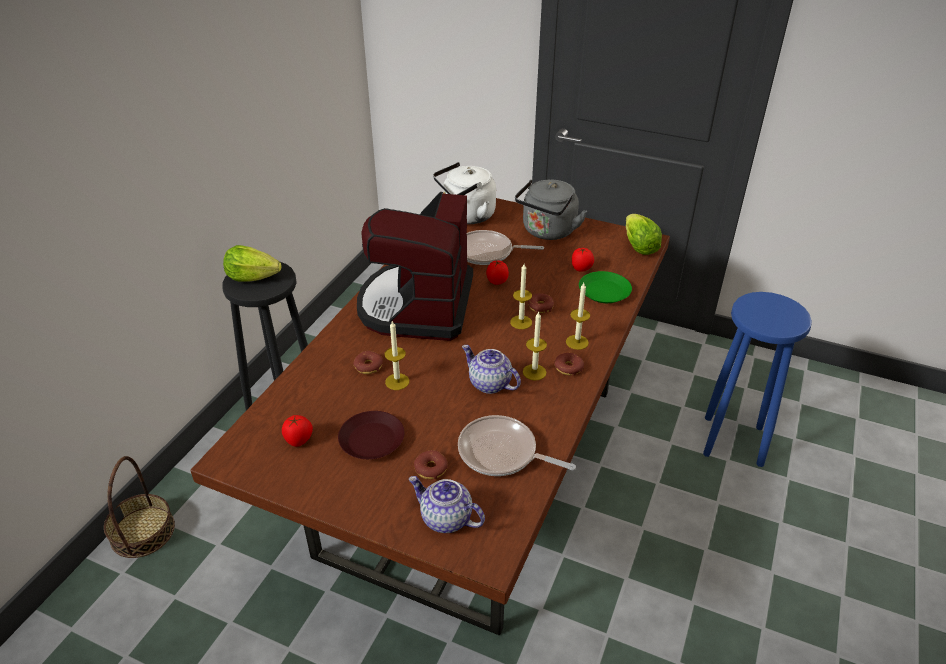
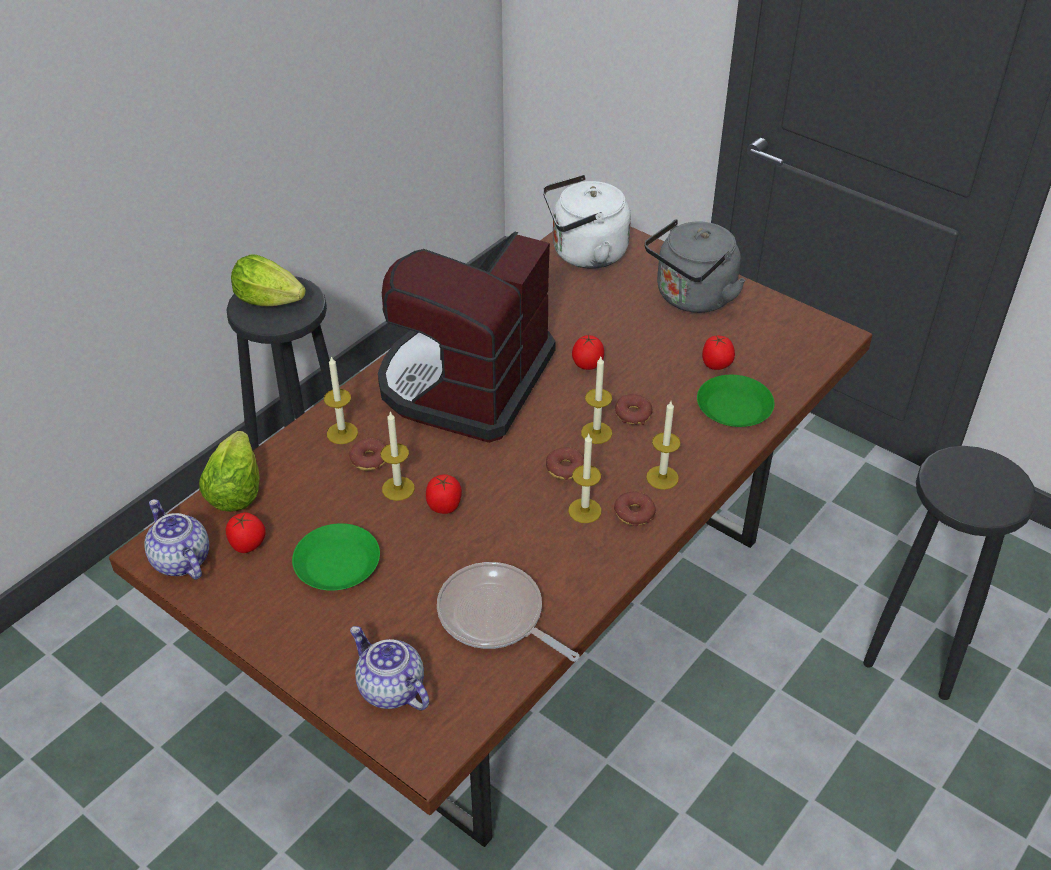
camera: 15 degrees right, 5 degrees up
basket [104,456,175,558] -> none
brown plate [338,411,404,459] -> green plate [292,523,380,591]
donut [414,450,448,479] -> donut moved to [546,447,584,480]
teapot [462,345,521,394] -> teapot moved to [144,499,209,580]
frying pan [466,230,544,265] -> none
lettuce [626,214,662,255] -> lettuce moved to [199,431,260,512]
blue stool [703,292,812,467] -> black stool [863,446,1037,700]
none -> candle [324,356,358,444]
none -> tomato [426,474,462,514]

